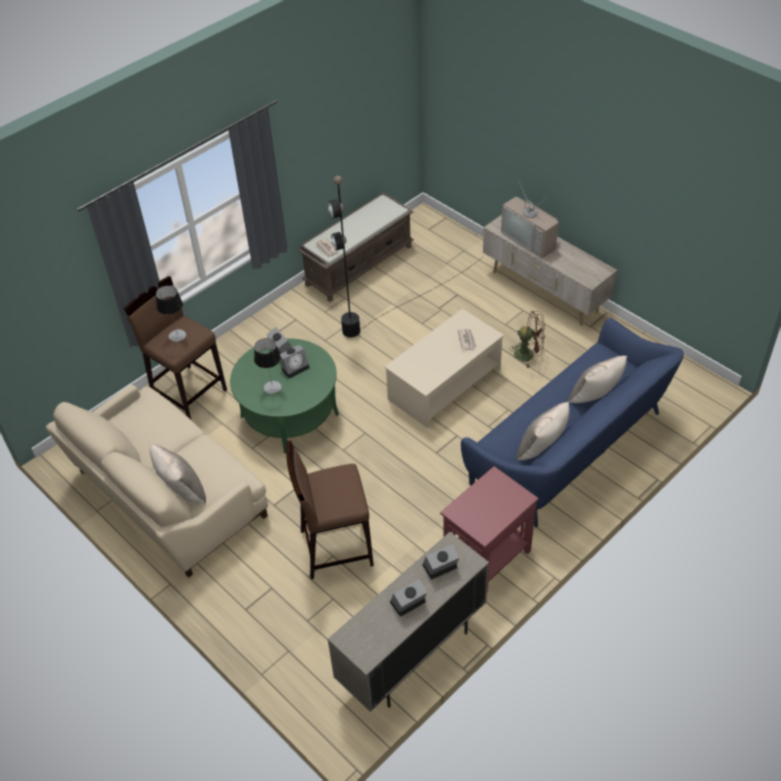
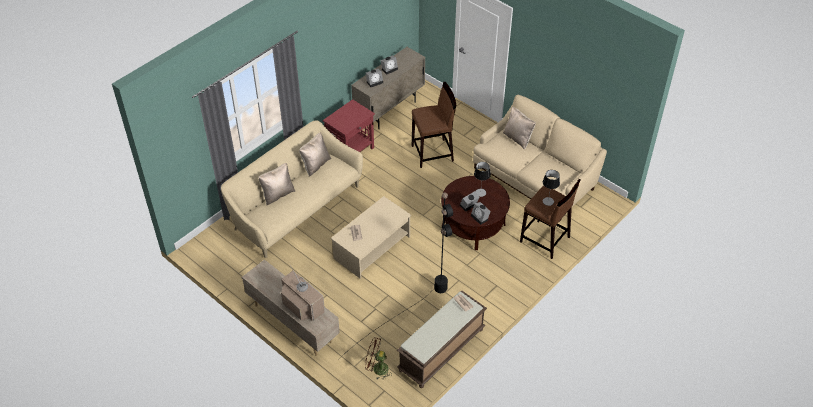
camera: 175 degrees right, 0 degrees up
green coffee table [230,338,338,453] -> brown coffee table [441,176,510,250]
blue sofa [461,318,684,527] -> beige sofa [221,120,363,258]
brown fan [509,311,545,368] -> brown fan moved to [365,337,390,380]

